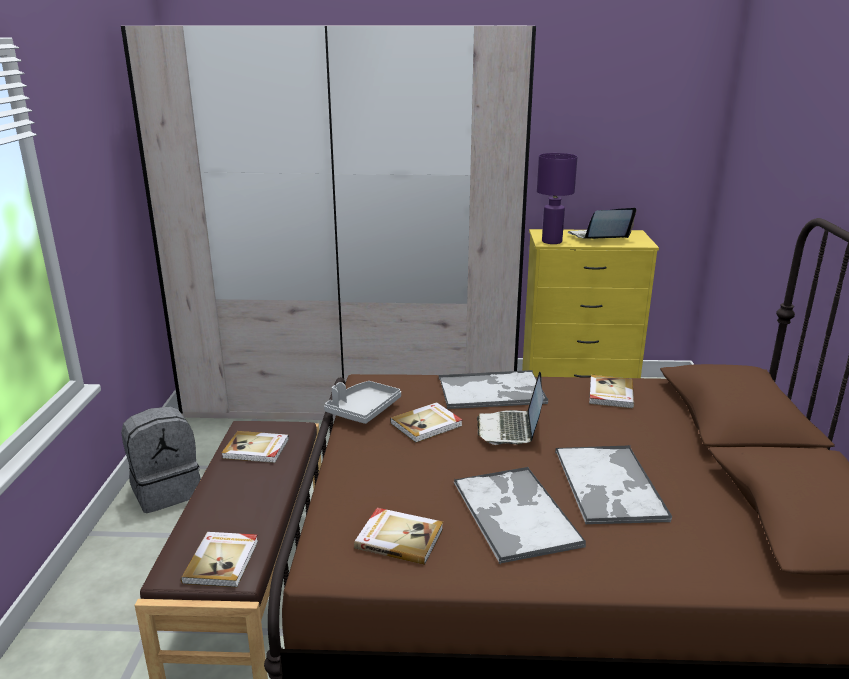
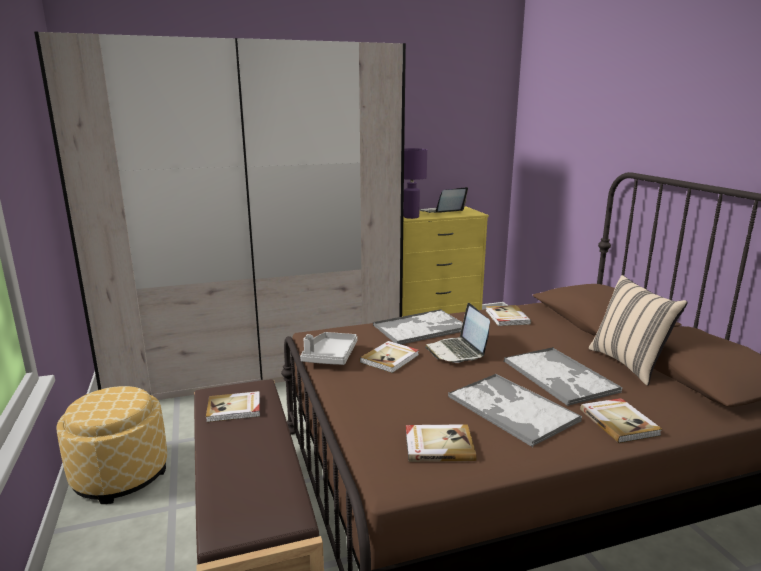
camera: 20 degrees left, 5 degrees down
grey backpack [121,406,201,513] -> ottoman [56,386,167,504]
book [181,532,258,587] -> book moved to [580,398,662,443]
none -> beige pillow [589,275,688,386]

